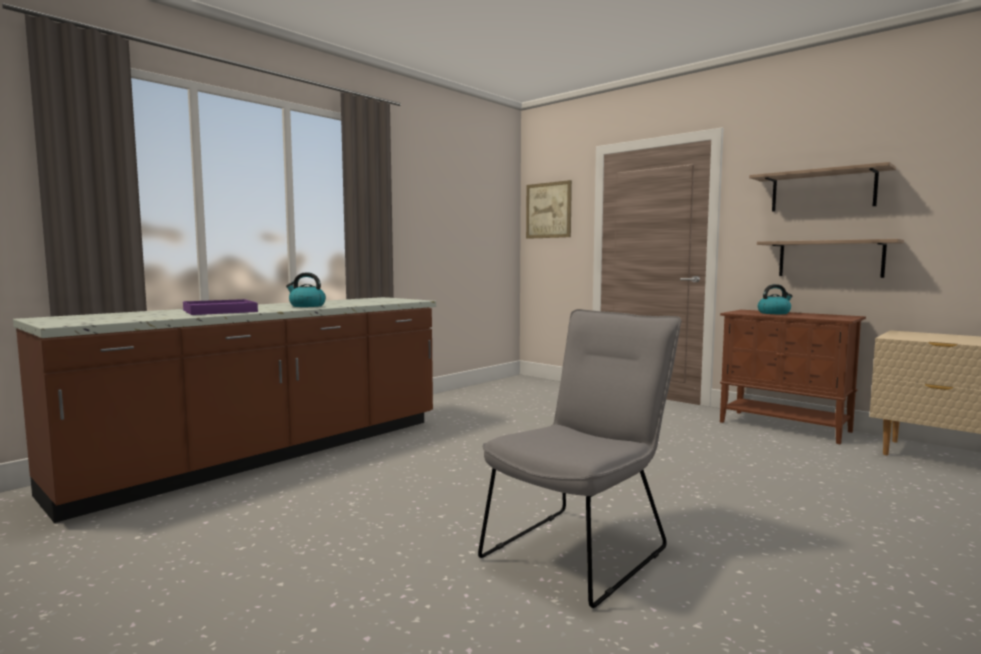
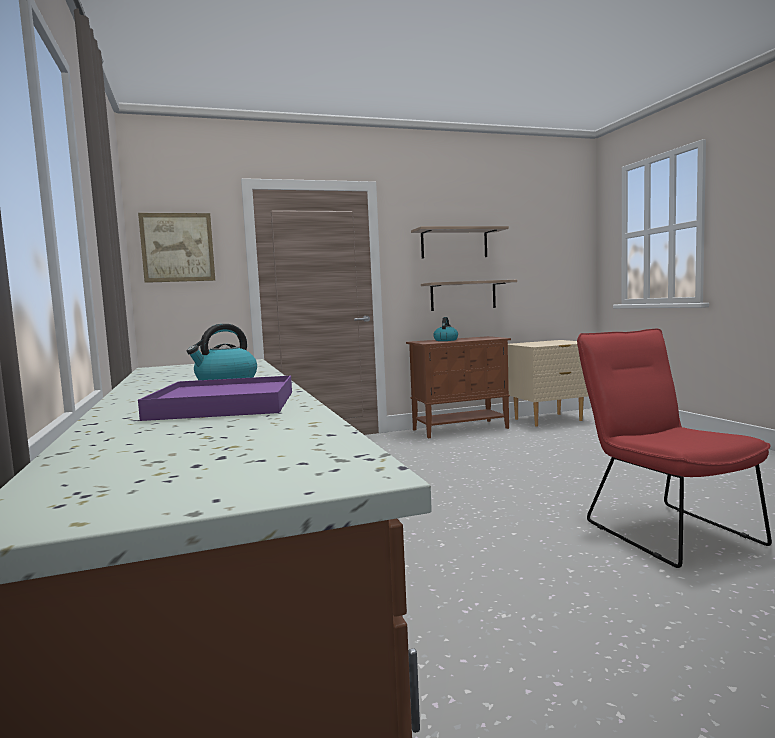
camera: 60 degrees left, 0 degrees up
grey chair [478,309,682,608] -> red chair [577,329,772,568]

